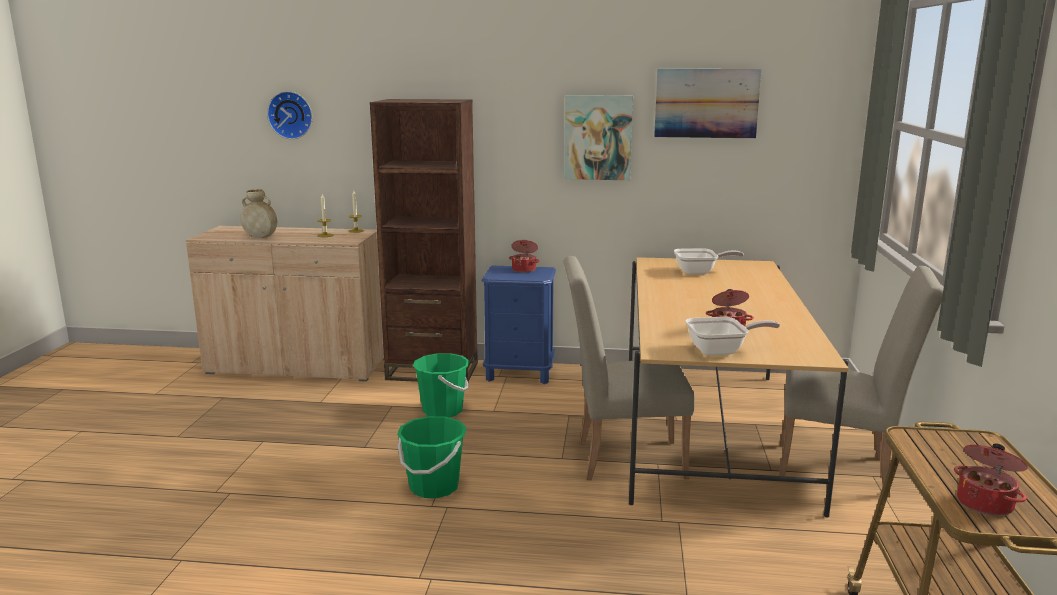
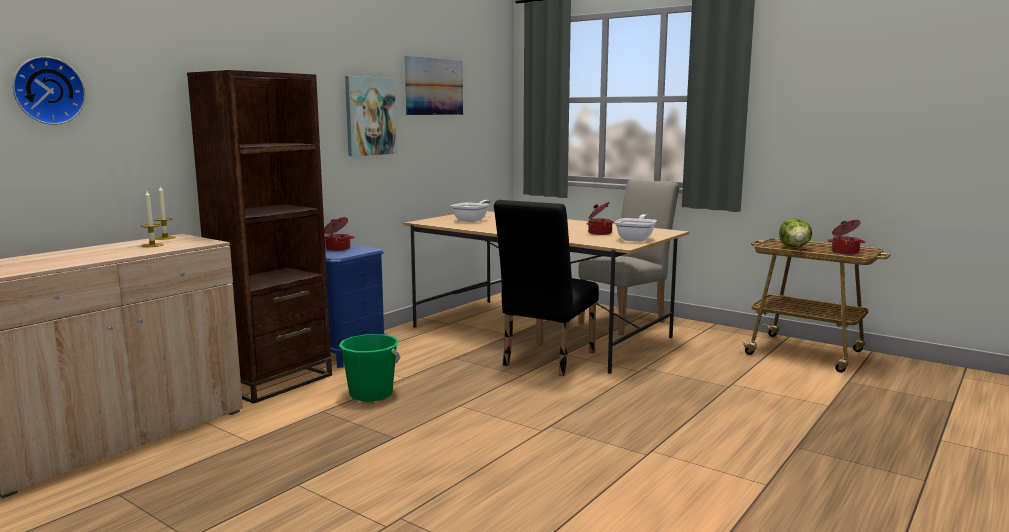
camera: 60 degrees left, 5 degrees down
beige vase [240,189,277,238] -> none
green bucket [397,416,467,498] -> none
beige chair [563,256,695,480] -> black chair [494,200,599,376]
none -> lettuce [779,219,812,247]

